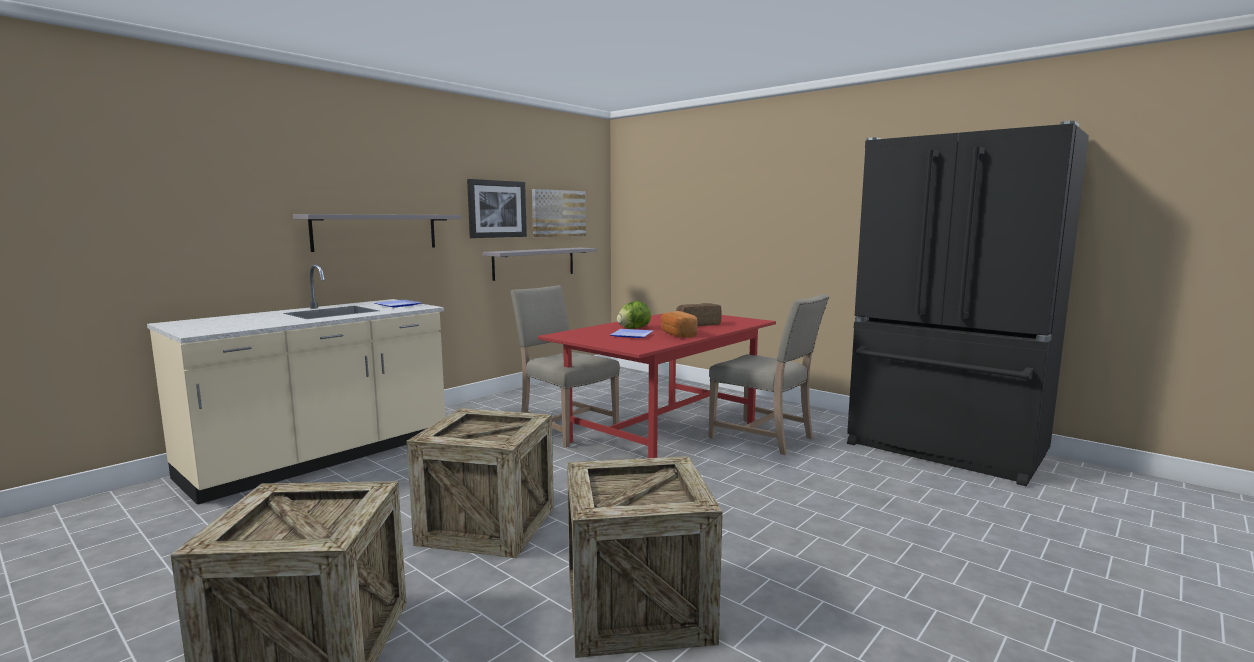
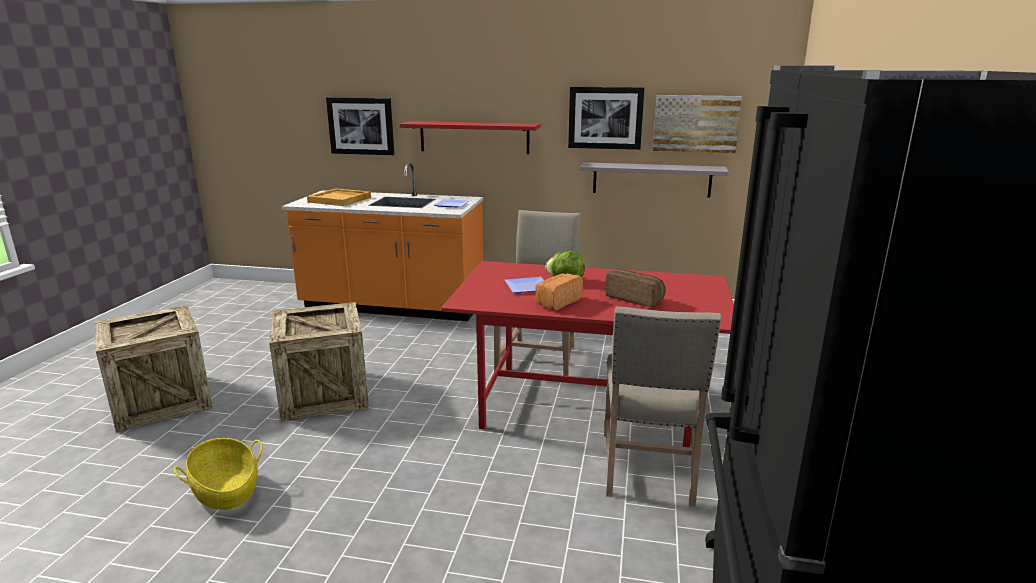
camera: 60 degrees right, 10 degrees up
beige counter [147,264,445,505] -> orange counter [282,163,483,321]
grey shelf [293,214,461,252] -> red shelf [399,121,541,154]
crate [567,456,723,658] -> basket [174,438,263,510]
none -> beige tray [307,188,371,206]
none -> picture [326,97,394,155]

